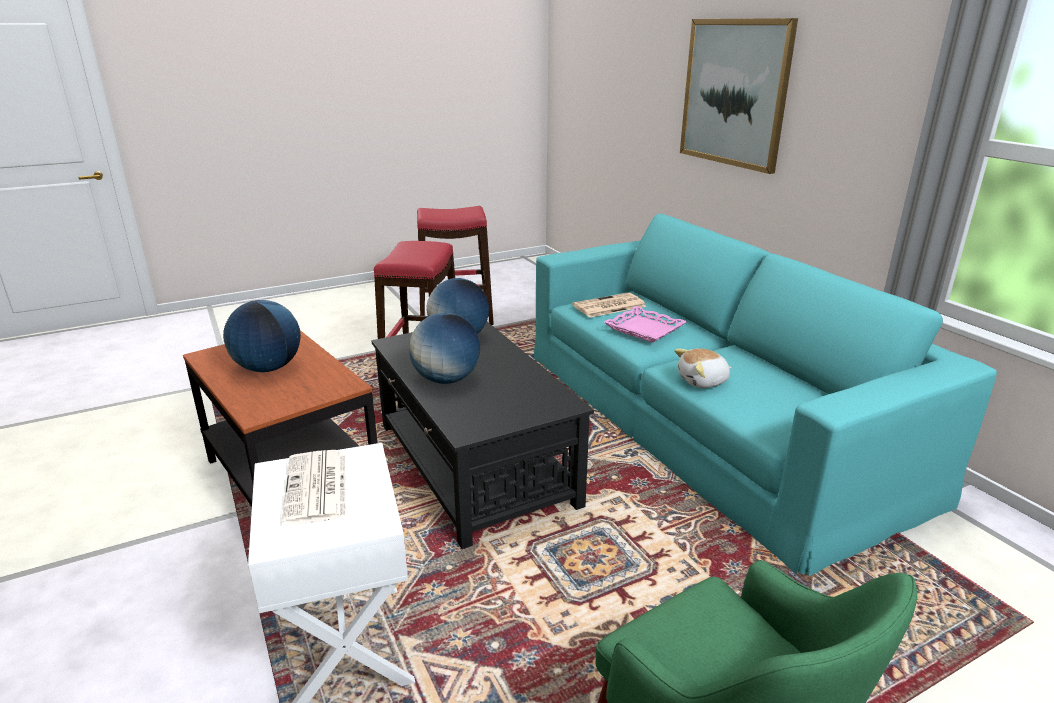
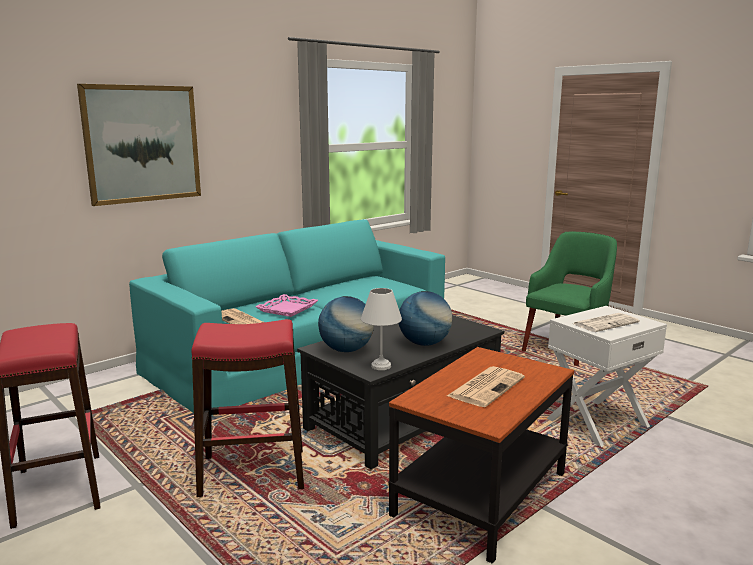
camera: 105 degrees left, 10 degrees down
globe [223,300,301,372] -> newspaper [447,366,525,407]
plush toy [674,348,732,388] -> none
none -> white table lamp [361,288,402,370]

